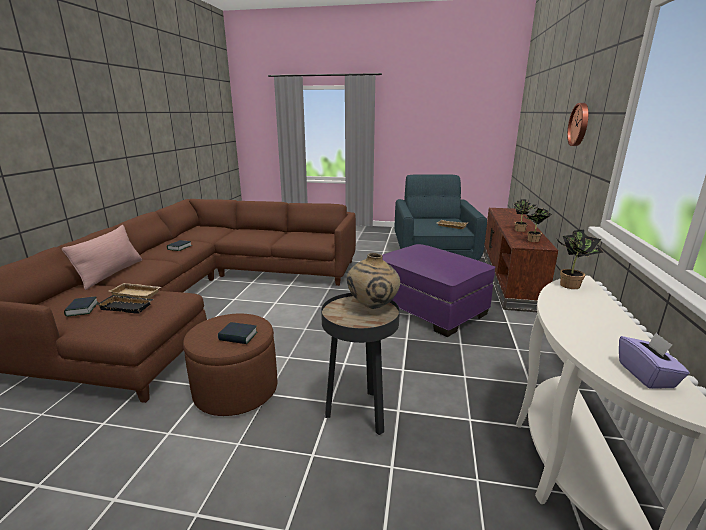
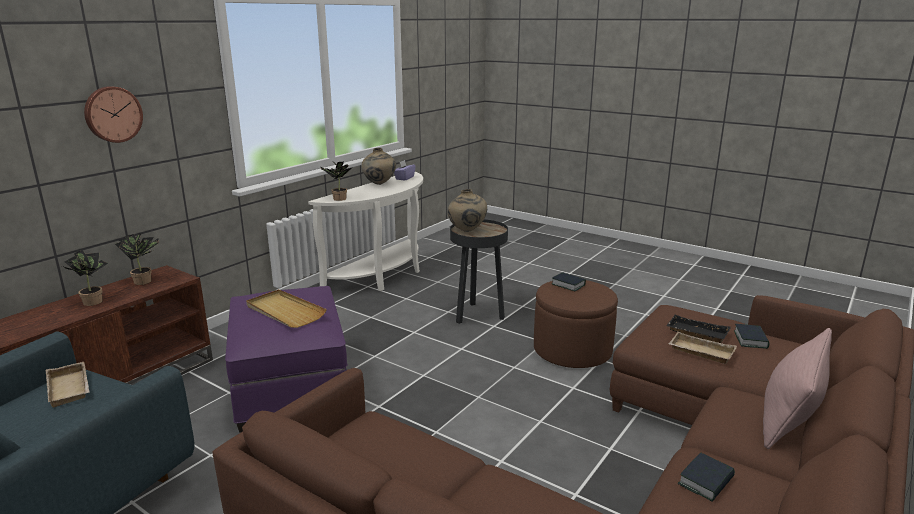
camera: 155 degrees left, 0 degrees up
none -> beige tray [246,289,327,328]
none -> beige vase [362,148,396,185]

